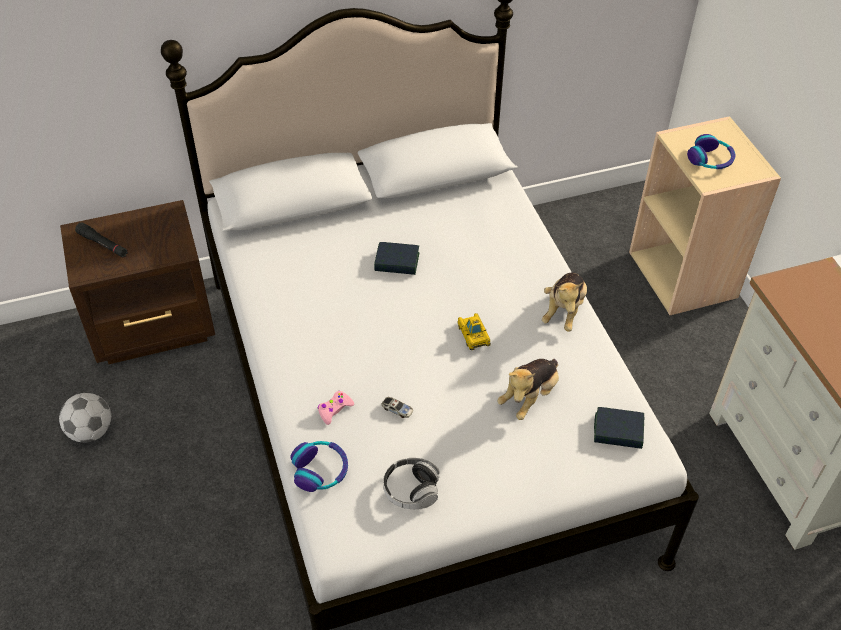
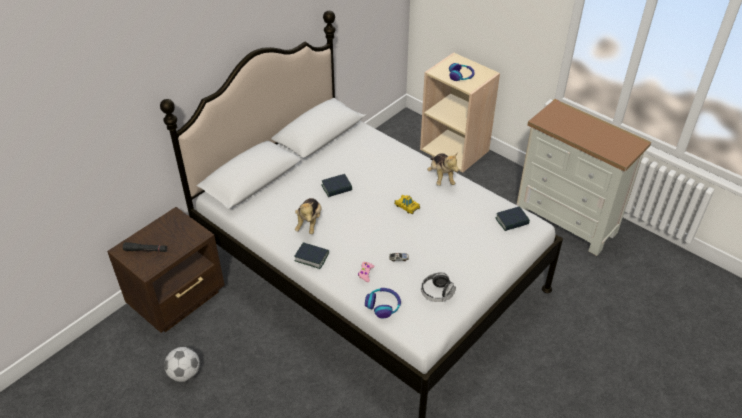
camera: 30 degrees left, 5 degrees down
plush toy [497,359,559,420] -> plush toy moved to [295,198,321,234]
none -> book [294,242,329,269]

